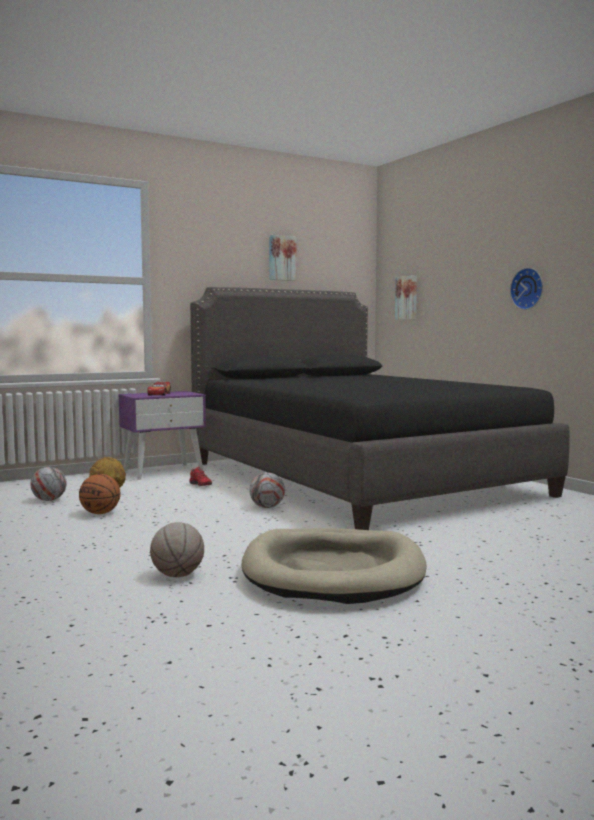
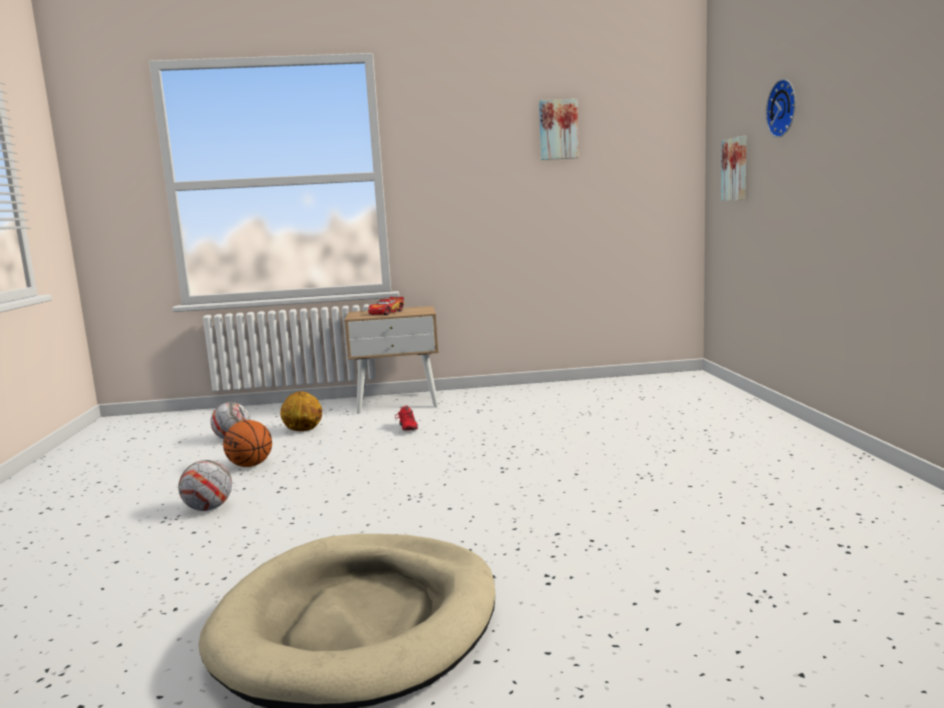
camera: 25 degrees right, 5 degrees up
purple nightstand [119,391,206,480] -> beige nightstand [344,306,439,414]
basketball [150,522,204,577] -> none
black bed [190,287,570,530] -> none
football [250,472,285,508] -> football moved to [178,460,232,511]
wall clock [510,268,543,310] -> wall clock moved to [766,79,796,138]

